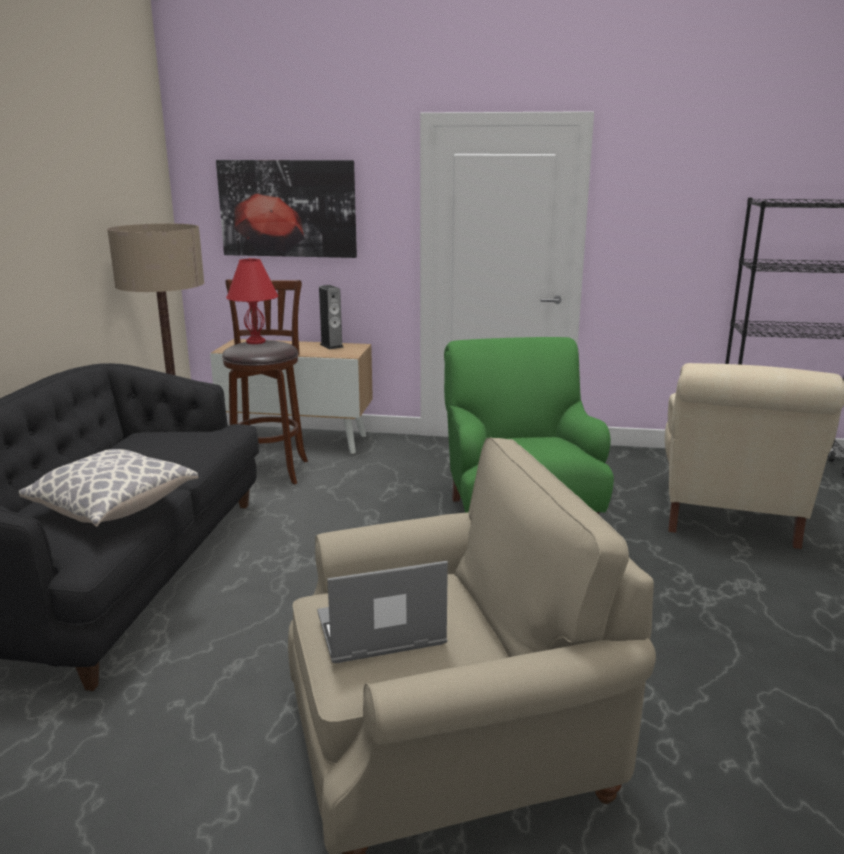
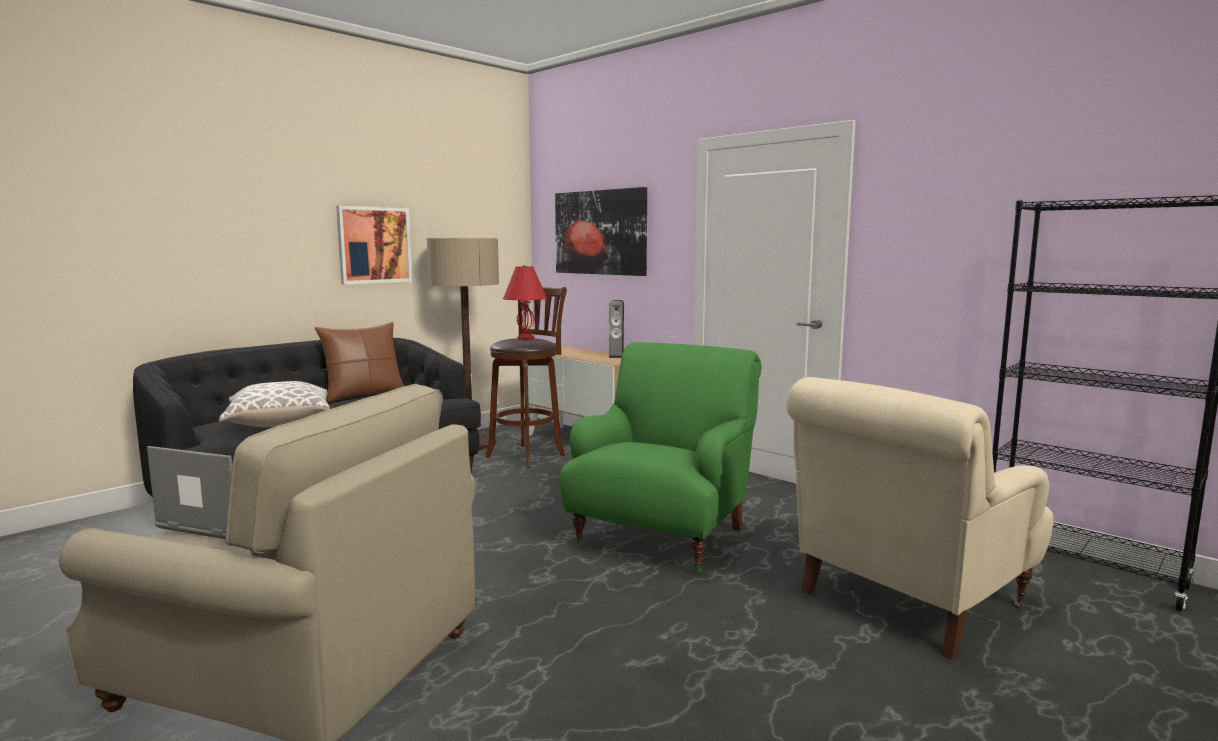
camera: 35 degrees right, 10 degrees down
none -> brown pillow [315,322,404,402]
none -> picture [336,206,412,284]

